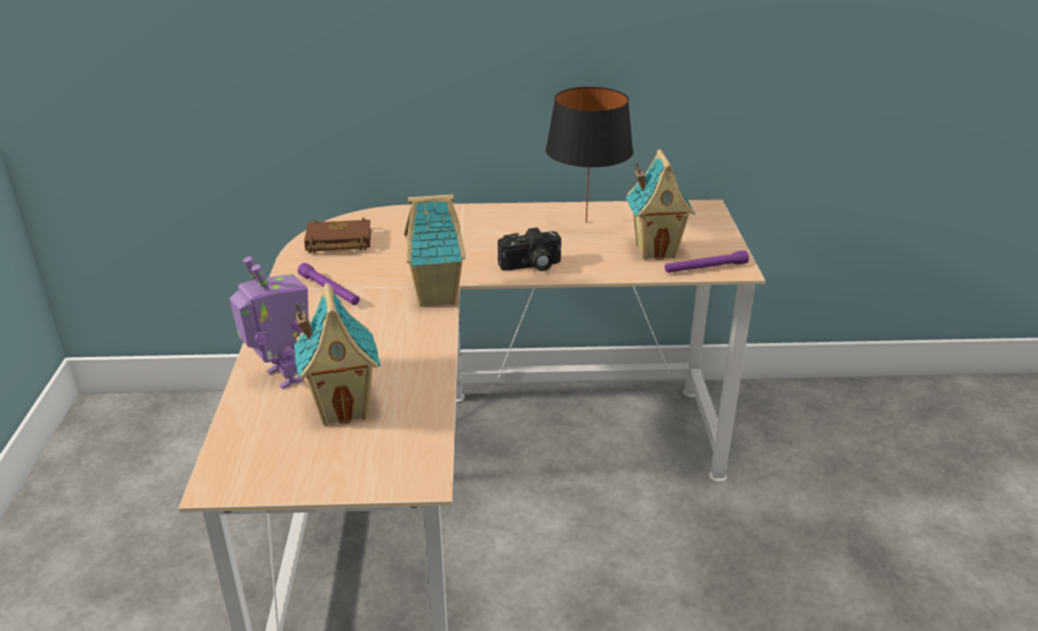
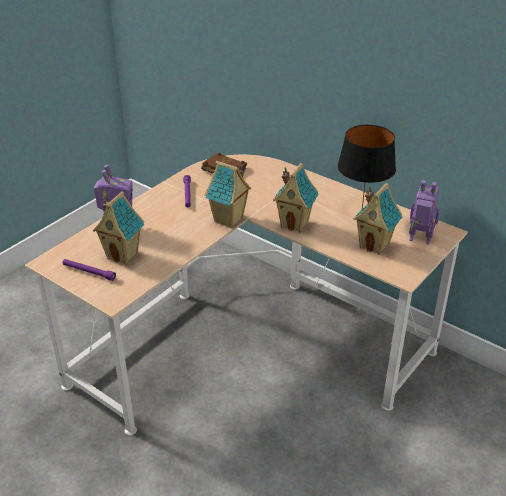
camera: 40 degrees right, 5 degrees up
camera [498,227,561,271] -> toy house [273,163,319,232]
purple flashlight [665,250,749,273] -> purple flashlight moved to [62,259,116,281]
none -> toy robot [409,180,440,245]

